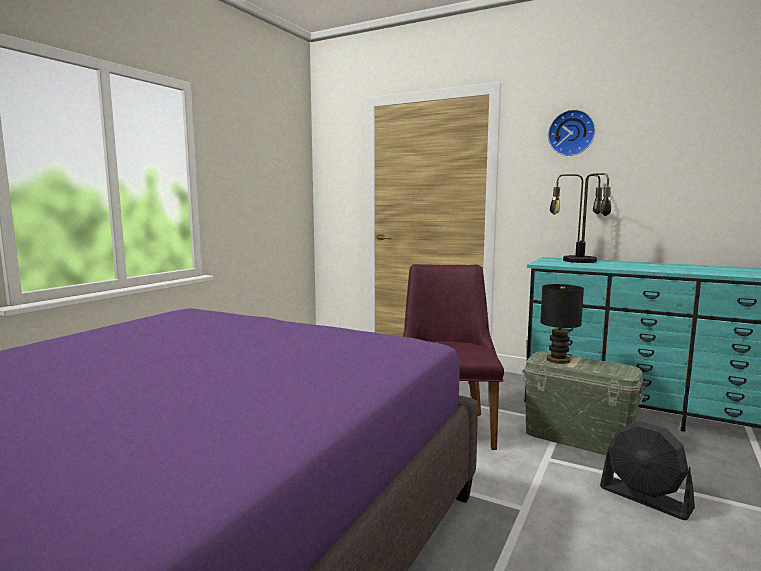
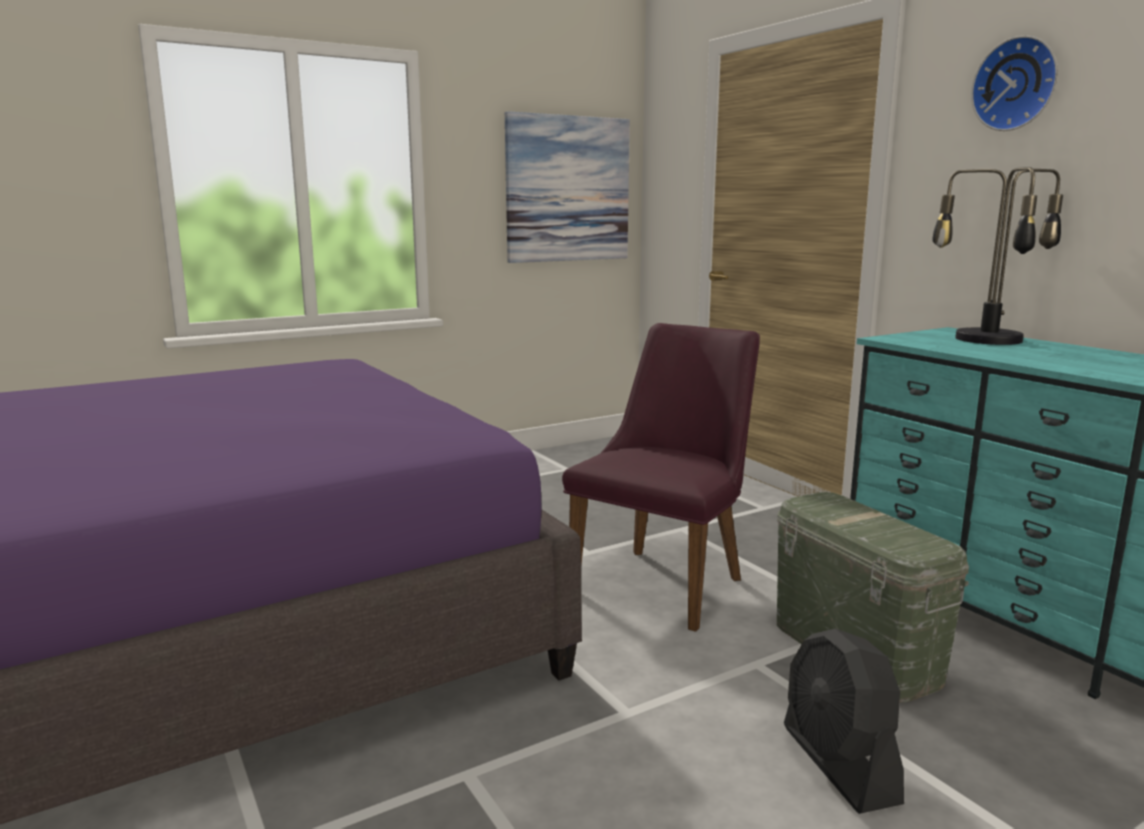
camera: 30 degrees right, 5 degrees up
black table lamp [540,284,584,364] -> none
none -> picture [505,111,630,263]

